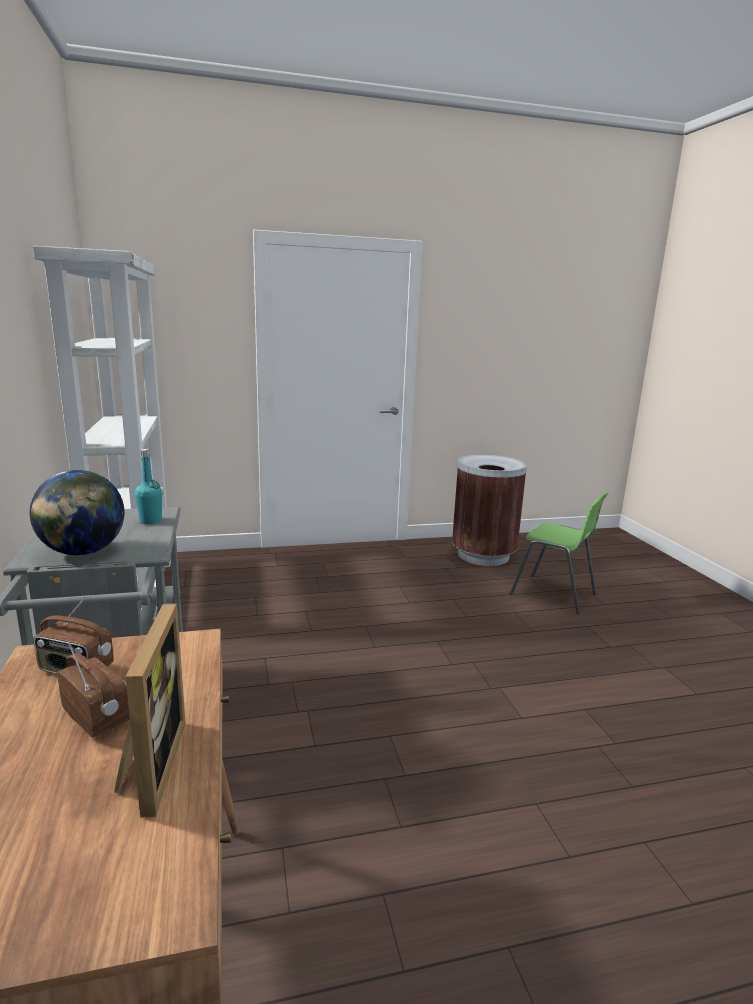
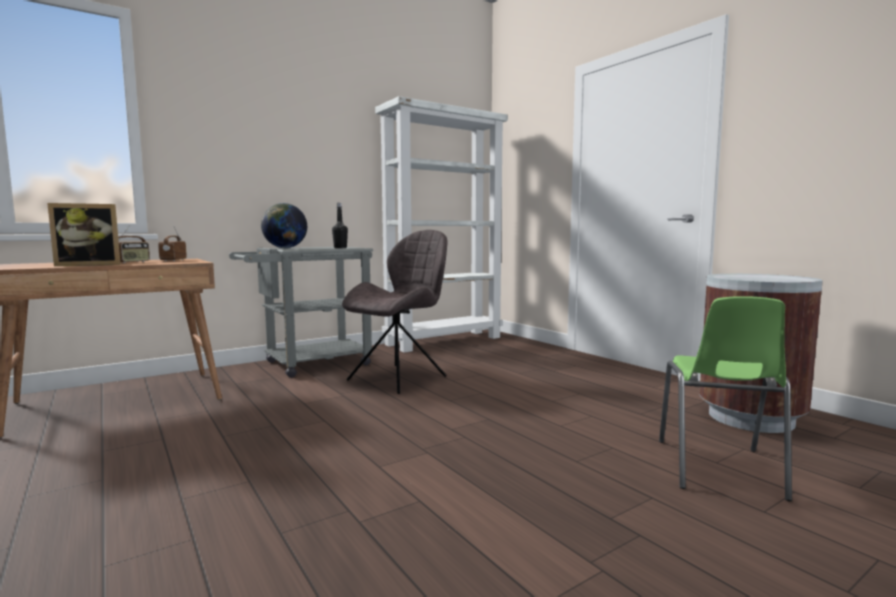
camera: 70 degrees right, 10 degrees down
turquoise bottle [135,449,162,524] -> black bottle [332,203,348,248]
none -> grey chair [342,230,448,394]

